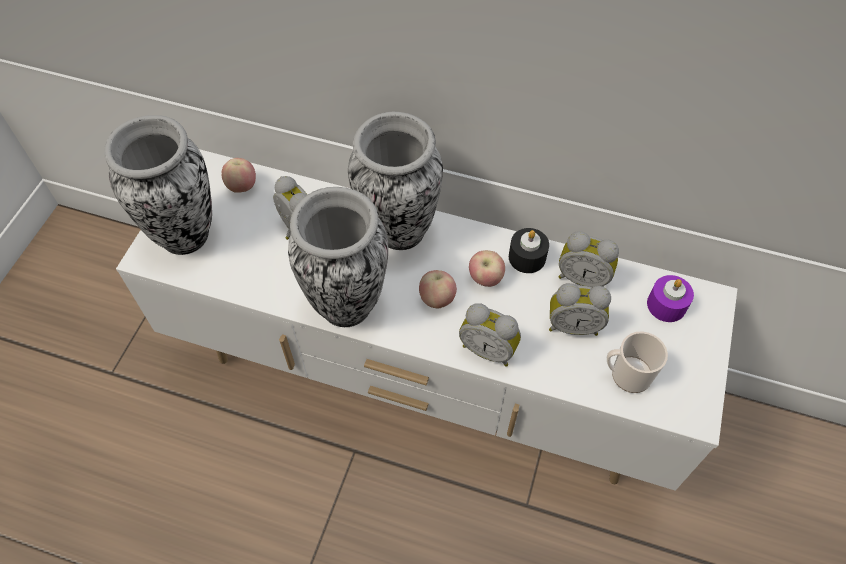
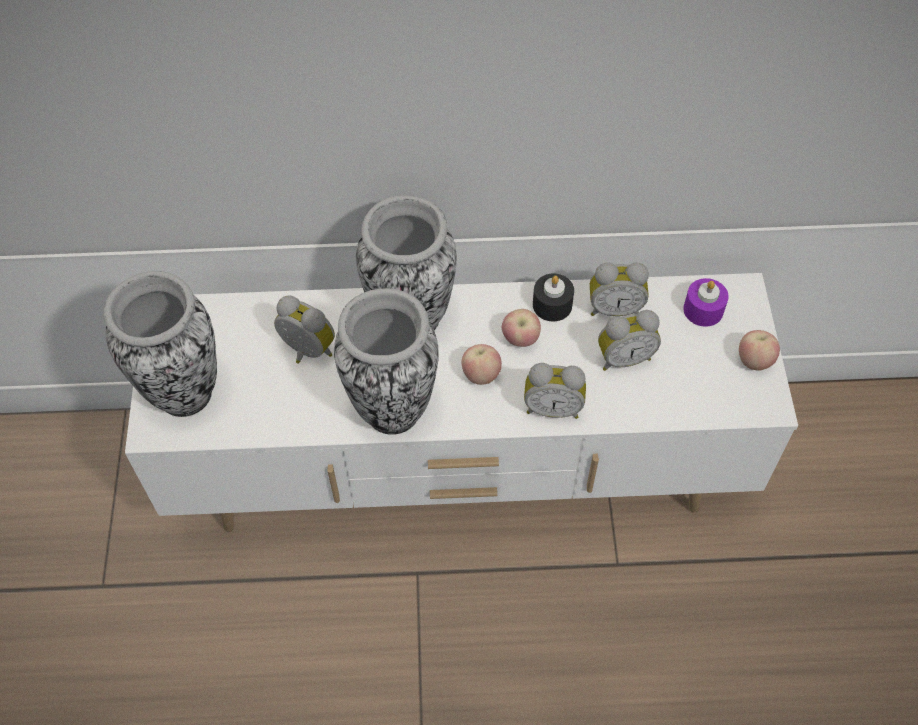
camera: 20 degrees left, 0 degrees up
apple [222,158,256,192] -> apple moved to [739,330,780,371]
mug [607,331,668,393] -> none

